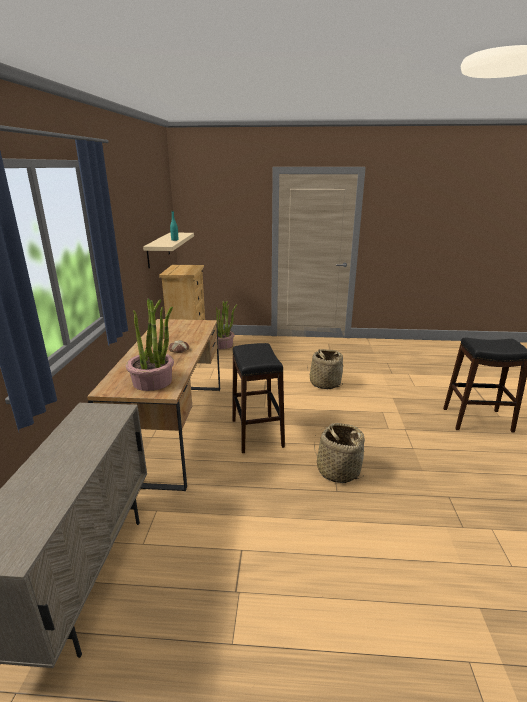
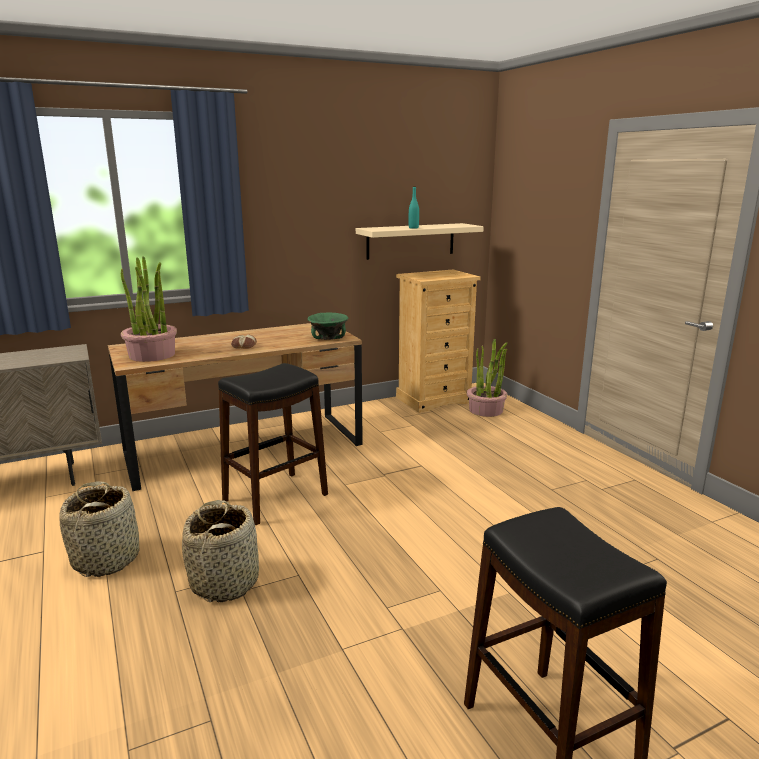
camera: 60 degrees right, 5 degrees down
basket [307,349,343,389] -> basket moved to [59,481,139,577]
none -> green bowl [308,313,348,340]

